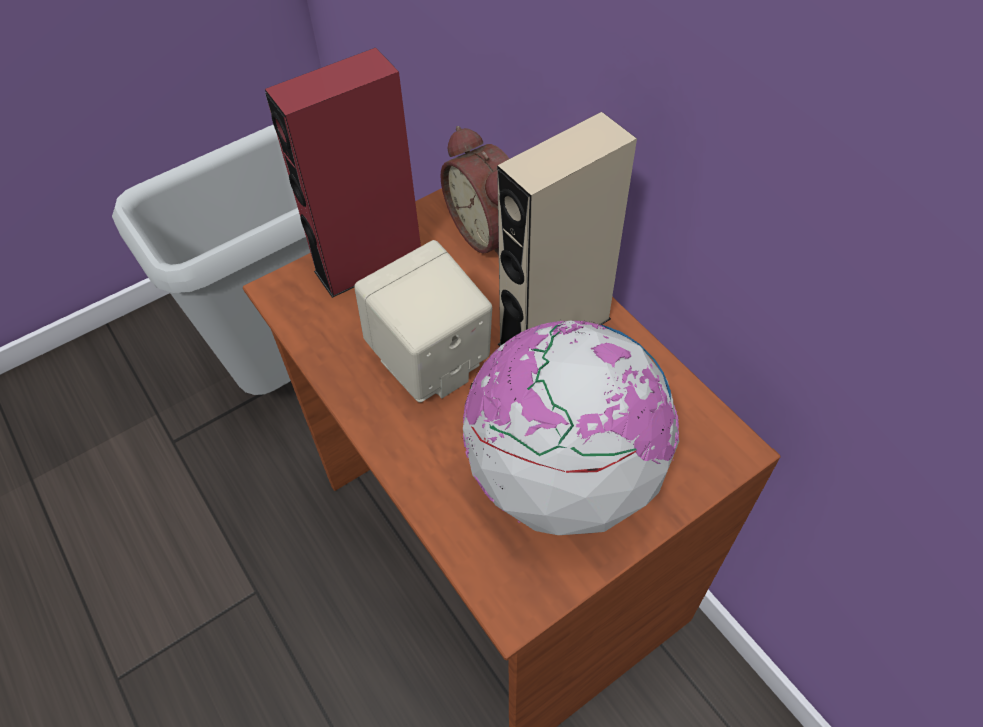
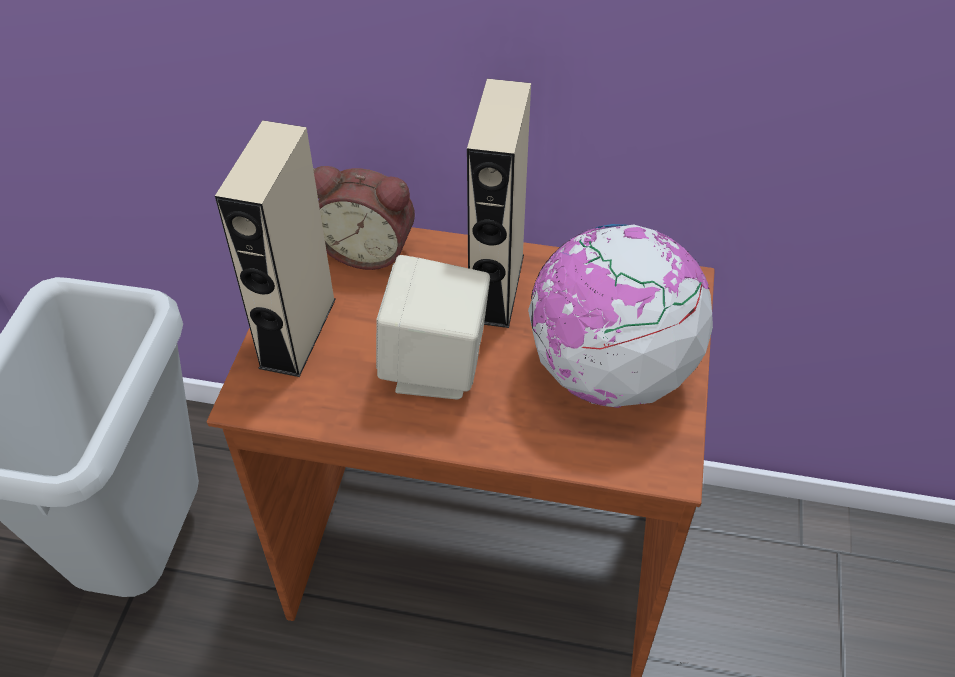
camera: 45 degrees left, 5 degrees down
red speaker [265,48,421,298] -> beige speaker [215,120,336,377]

